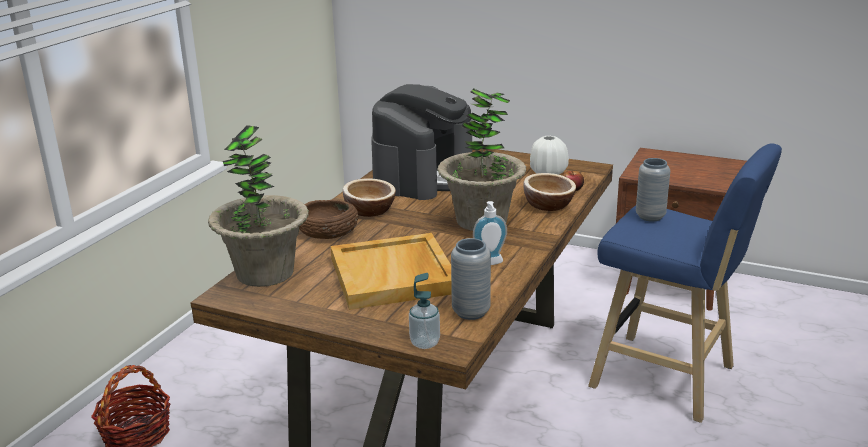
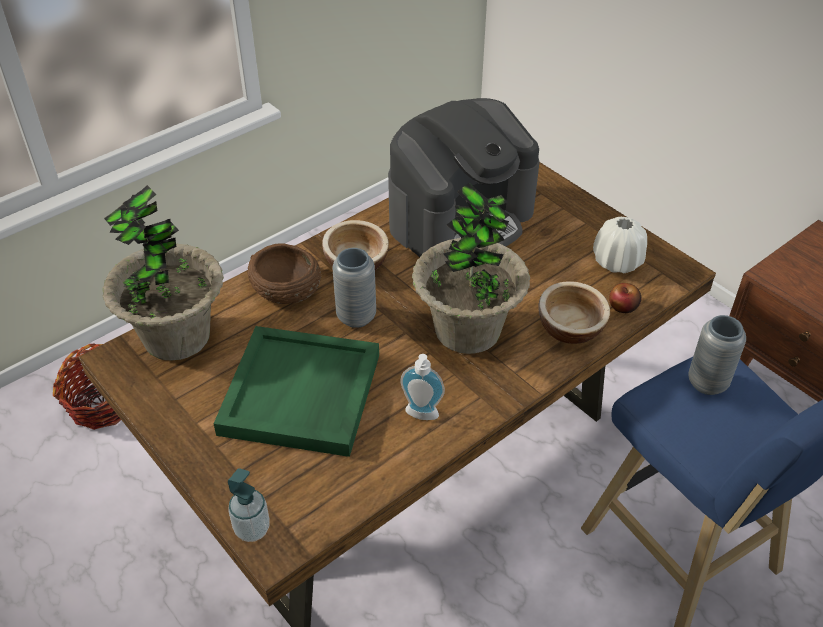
camera: 25 degrees right, 20 degrees up
beige tray [331,233,452,310] -> green tray [214,326,379,457]
grey vase [451,238,491,320] -> grey vase moved to [332,248,376,328]

